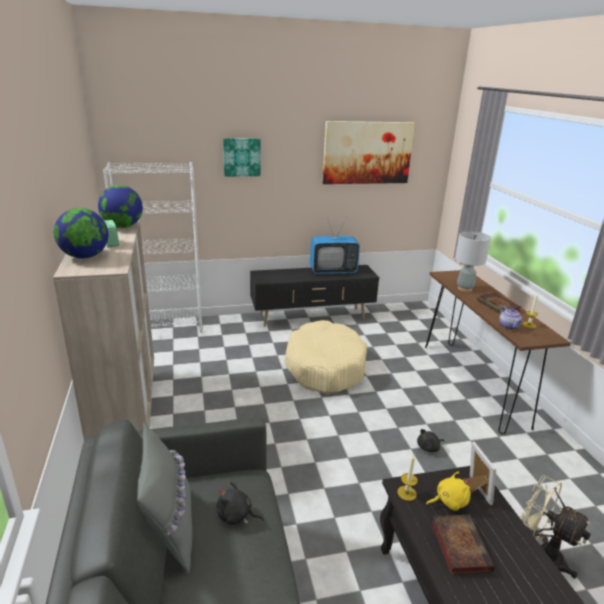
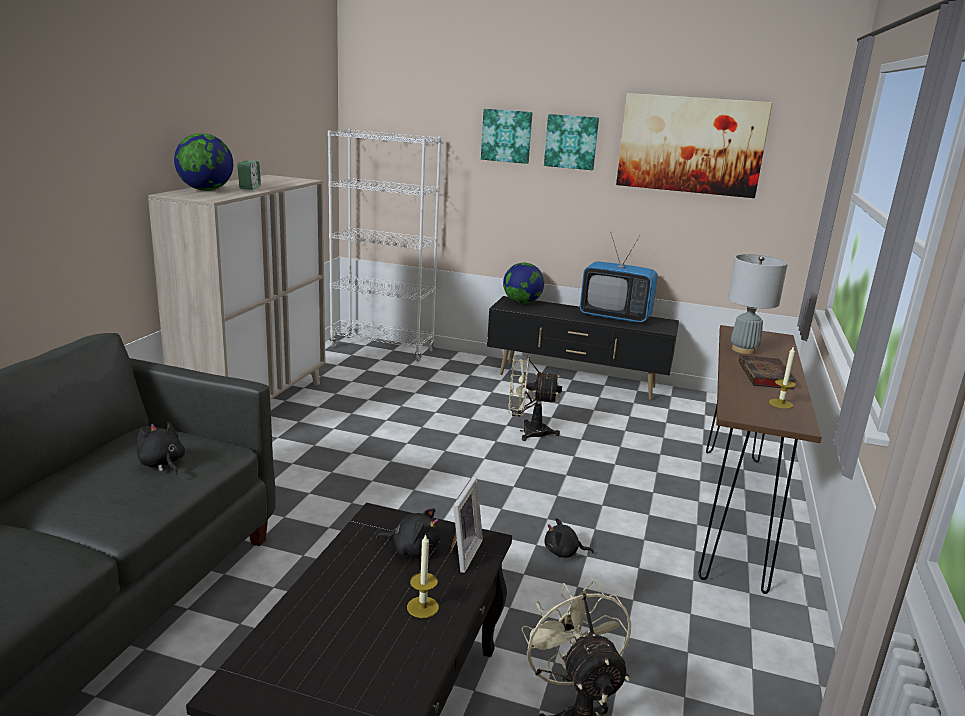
camera: 30 degrees right, 5 degrees down
globe [98,185,143,228] -> globe moved to [503,263,544,304]
grey pillow [137,422,192,574] -> none
beige dog bed [284,320,367,394] -> beige fan [508,355,562,441]
candle [397,454,418,501] -> candle moved to [407,533,439,618]
yellow plush toy [426,471,471,511] -> black plush toy [376,508,441,556]
book [431,515,494,575] -> none
teapot [499,306,523,330] -> none
none -> picture [544,114,599,170]

